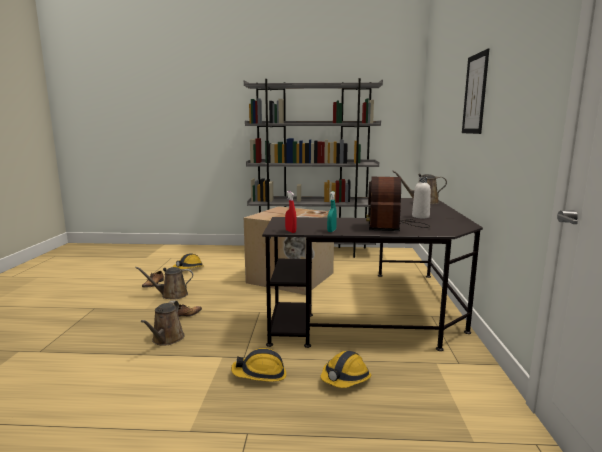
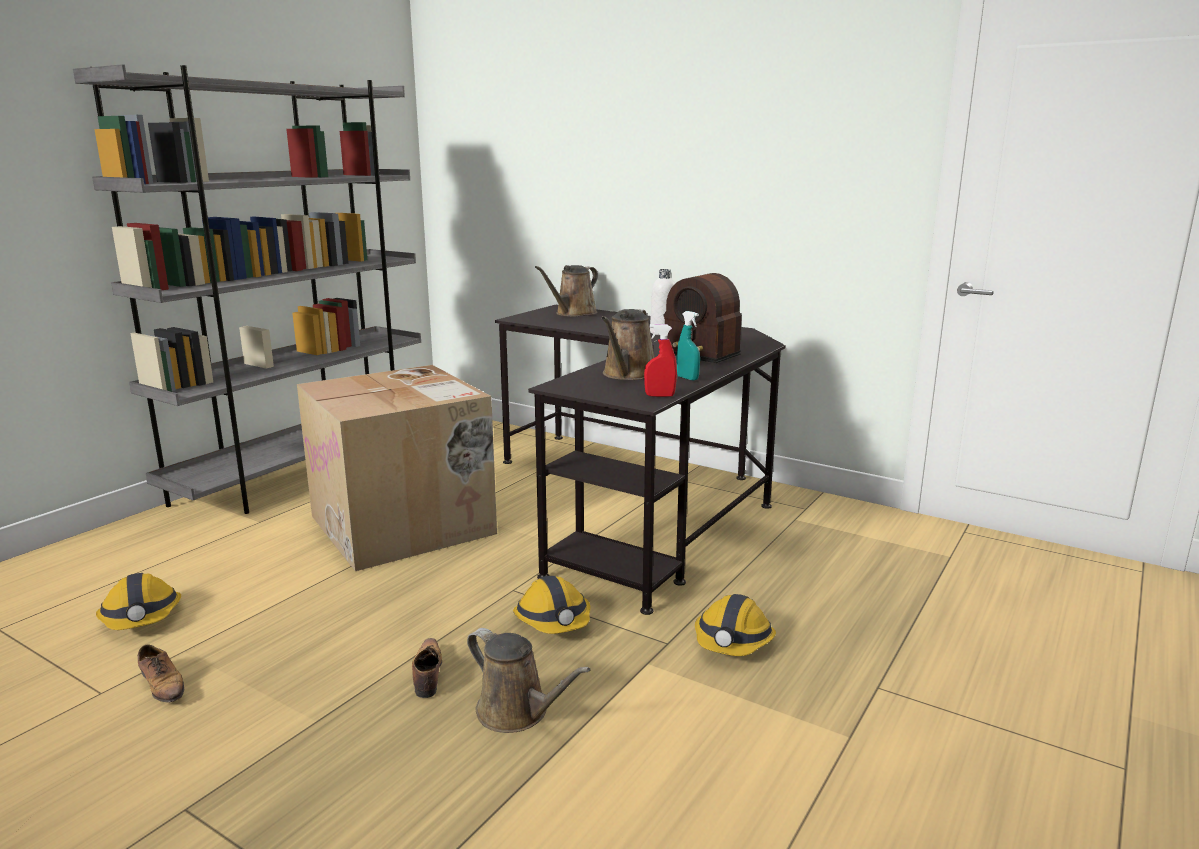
camera: 60 degrees left, 5 degrees up
brown watering can [135,267,193,300] -> brown watering can moved to [601,309,654,380]
hard hat [321,351,371,388] -> hard hat moved to [513,576,591,634]
picture [462,48,489,134] -> none

